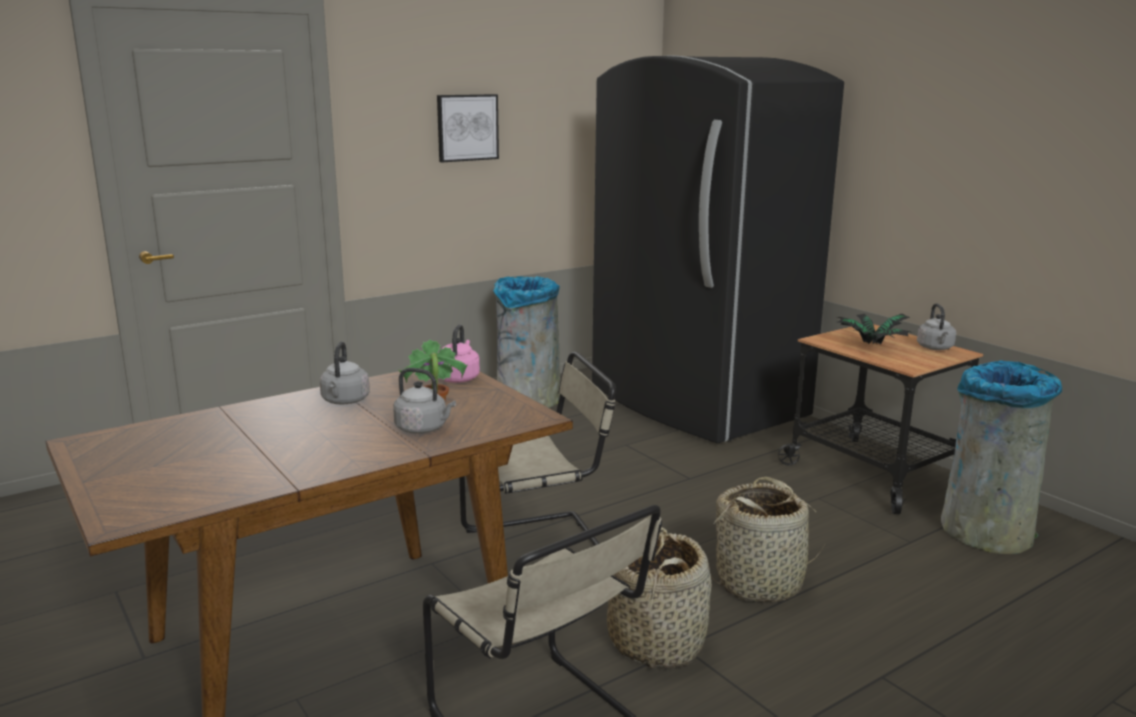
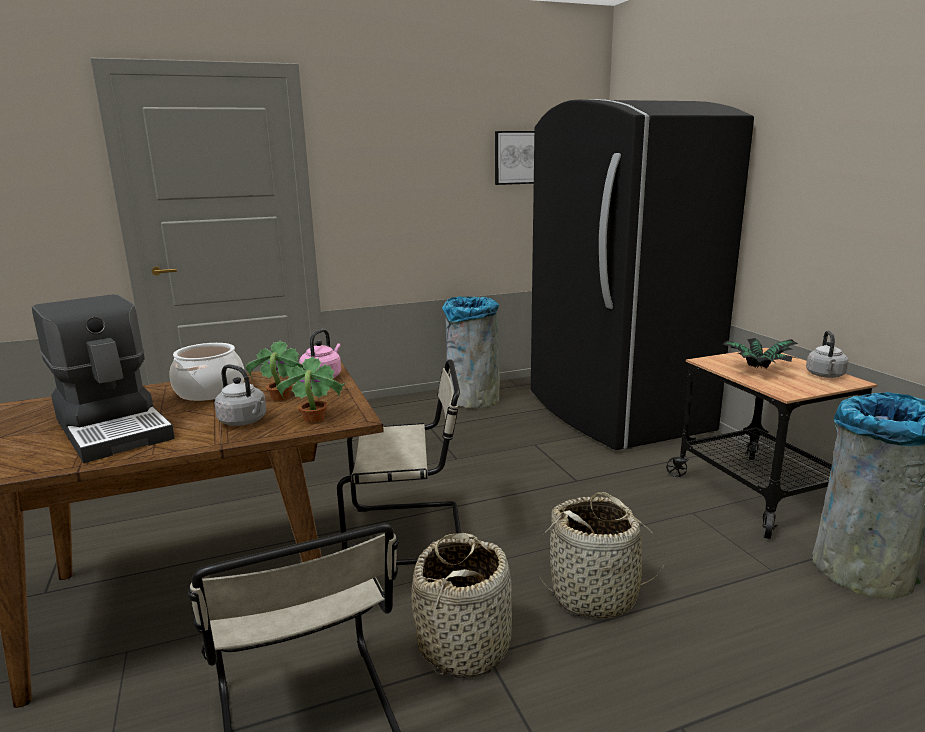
camera: 15 degrees right, 0 degrees up
grey kettle [320,342,370,404] -> cooking pot [169,343,244,401]
picture [437,94,499,162] -> picture moved to [495,131,534,185]
none -> coffee machine [32,294,175,463]
none -> potted plant [276,357,346,423]

